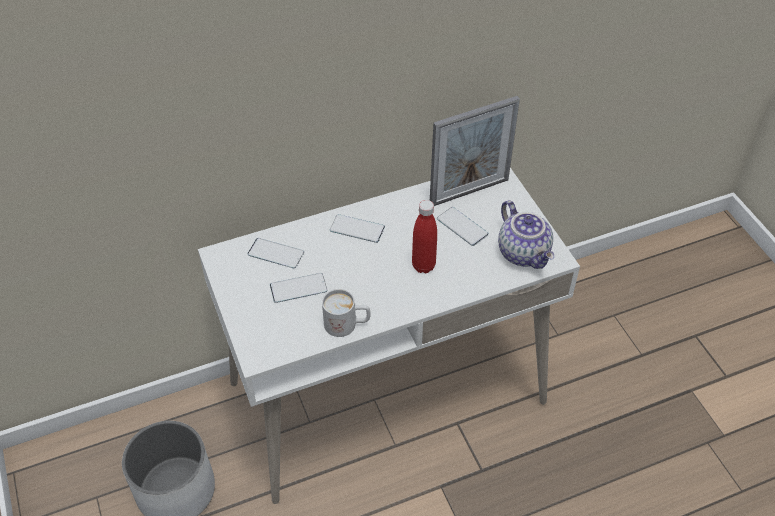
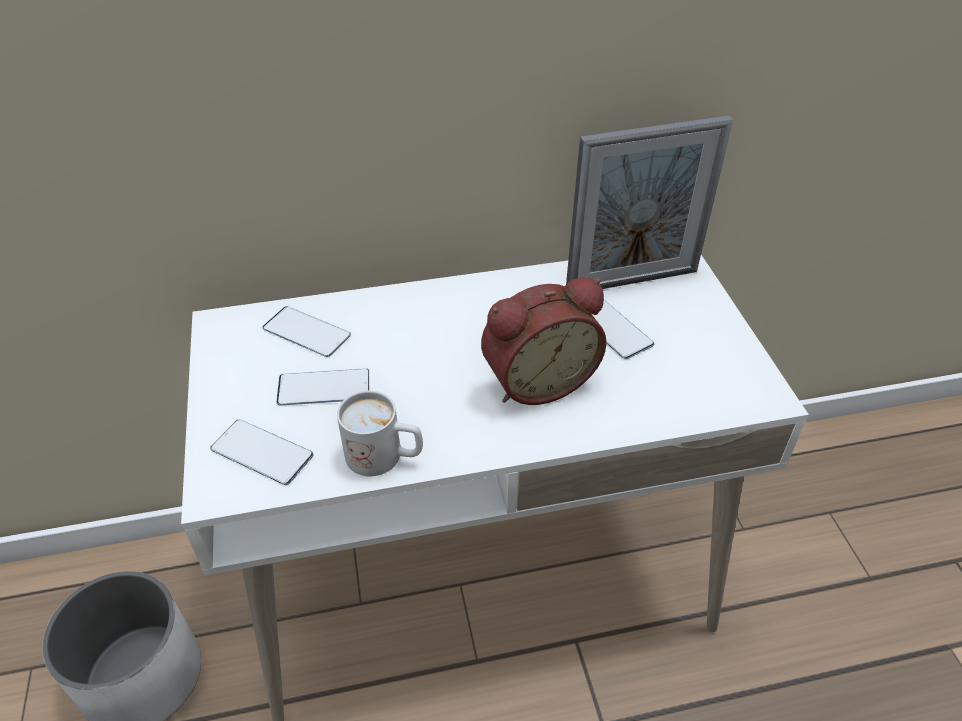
camera: 10 degrees right, 5 degrees down
phone [330,214,385,243] -> phone moved to [210,419,313,485]
red bottle [412,200,437,273] -> alarm clock [481,277,607,405]
teapot [498,200,554,269] -> none

